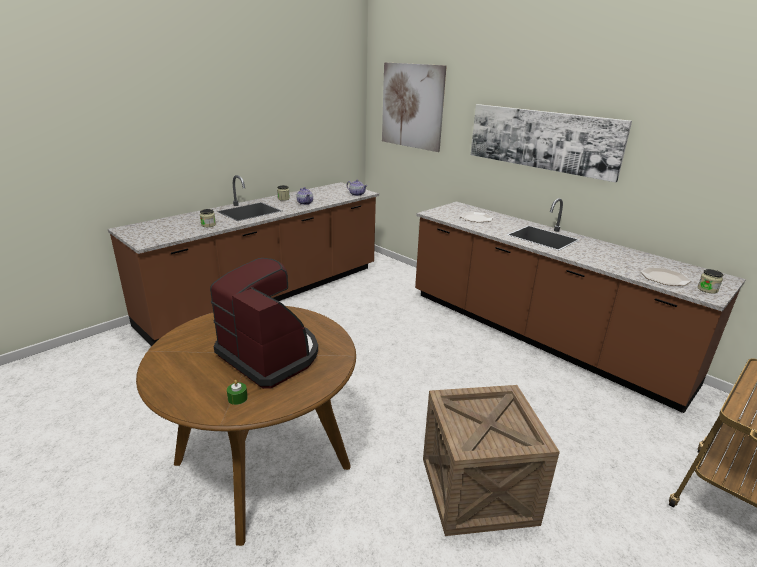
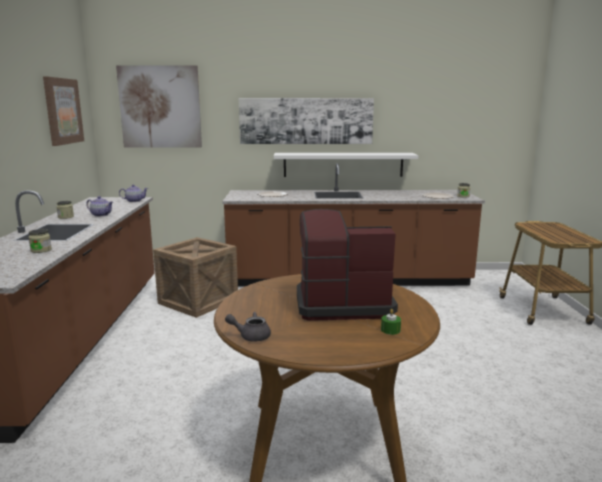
camera: 45 degrees left, 10 degrees down
crate [423,385,560,536] -> crate moved to [153,237,238,318]
none -> picture [43,77,84,146]
none -> grey teapot [225,312,271,342]
none -> white shelf [274,153,418,177]

